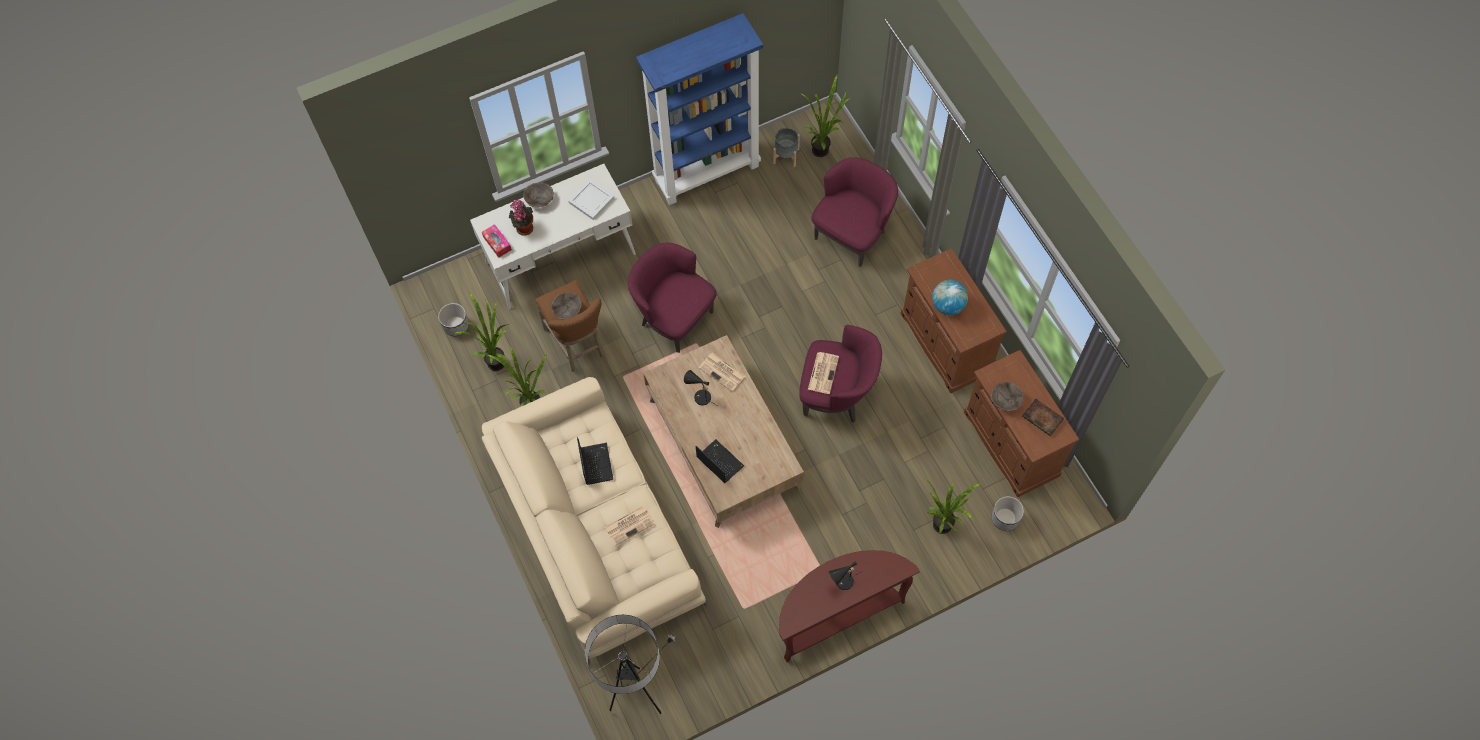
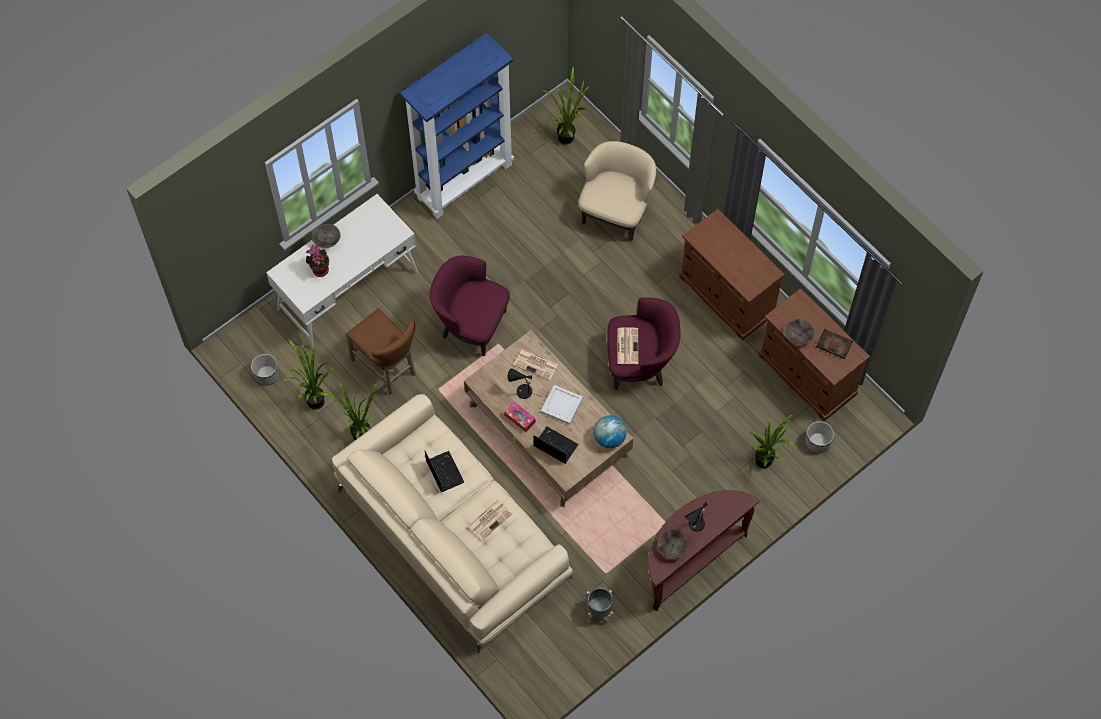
camera: 15 degrees left, 0 degrees up
tissue box [482,224,512,258] -> tissue box moved to [504,402,536,432]
brown bowl [551,292,582,320] -> brown bowl moved to [658,530,688,559]
white tray [568,179,614,220] -> white tray moved to [541,385,583,425]
floor lamp [585,615,676,714] -> none
grey planter [773,127,800,167] -> grey planter moved to [586,588,613,623]
purple armchair [812,157,898,267] -> beige armchair [579,141,656,241]
globe [932,280,968,315] -> globe moved to [593,415,627,448]

